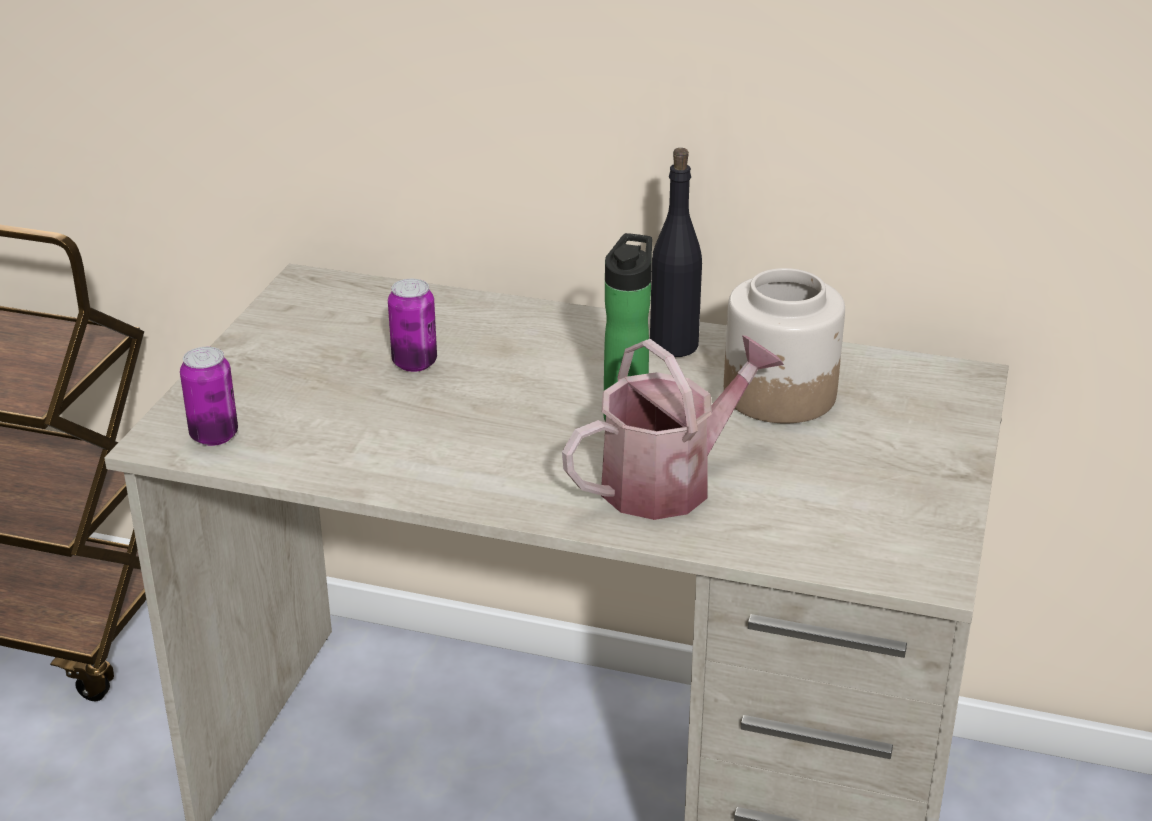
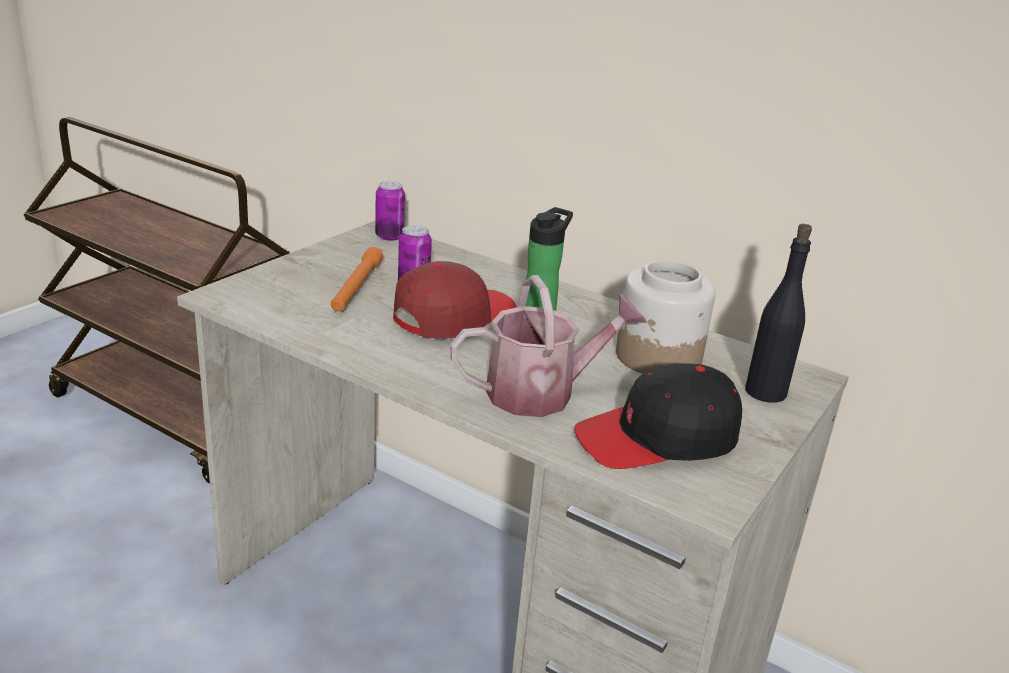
camera: 15 degrees right, 5 degrees down
can [180,347,238,446] -> can moved to [375,181,405,241]
black bottle [650,148,702,357] -> black bottle moved to [745,224,812,403]
none -> orange flashlight [331,247,383,312]
none -> red cap [393,261,517,338]
none -> black cap [574,363,742,469]

